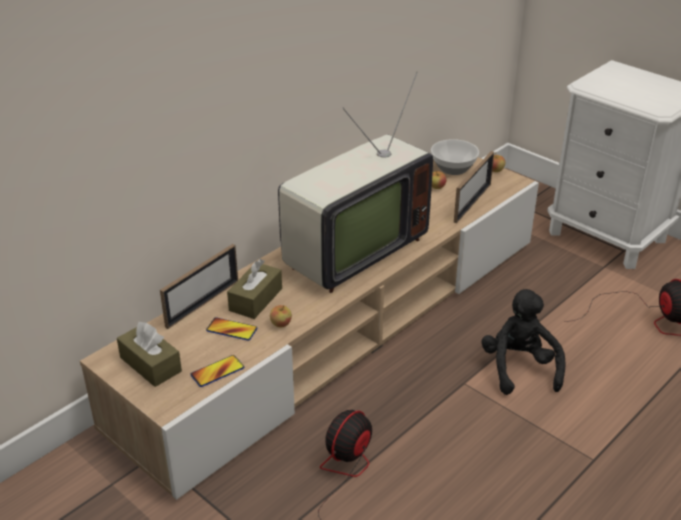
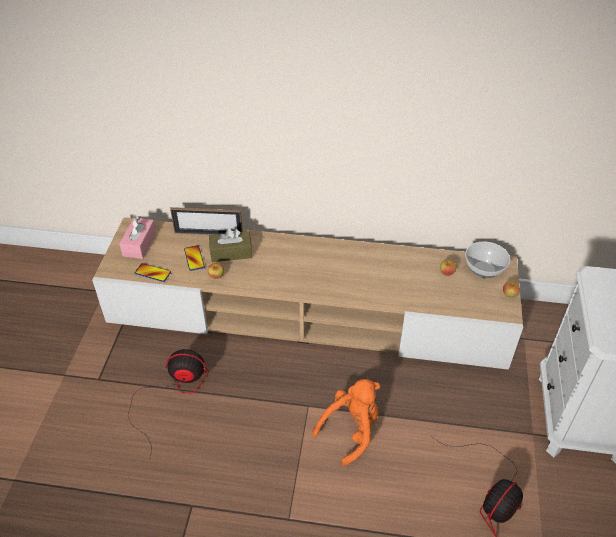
camera: 55 degrees right, 10 degrees up
brown tissue box [117,322,182,387] -> pink tissue box [119,216,156,259]
television [278,71,433,293] -> none
picture frame [454,151,494,223] -> none
black plush toy [481,289,566,395] -> orange plush toy [312,379,380,466]

